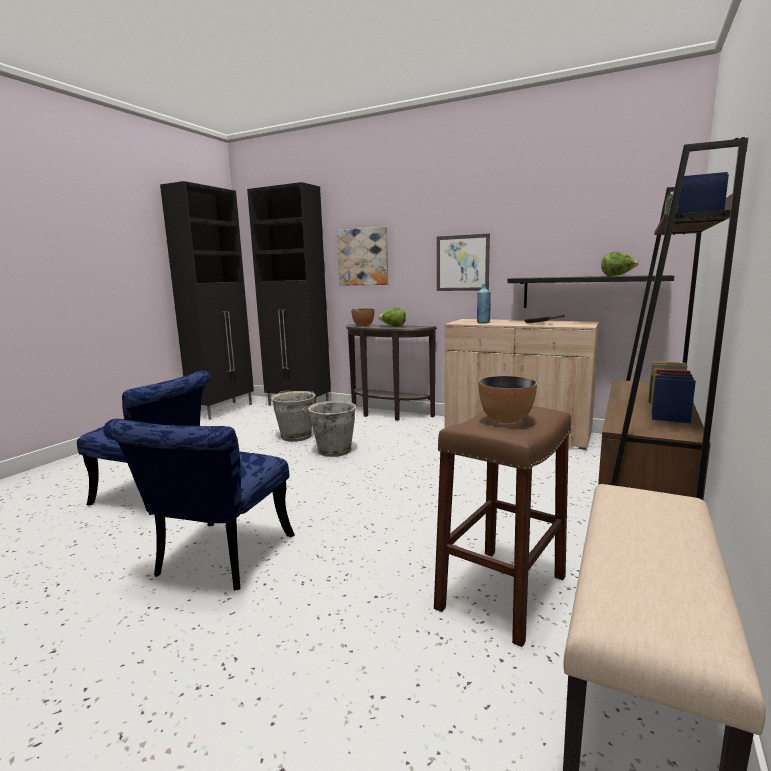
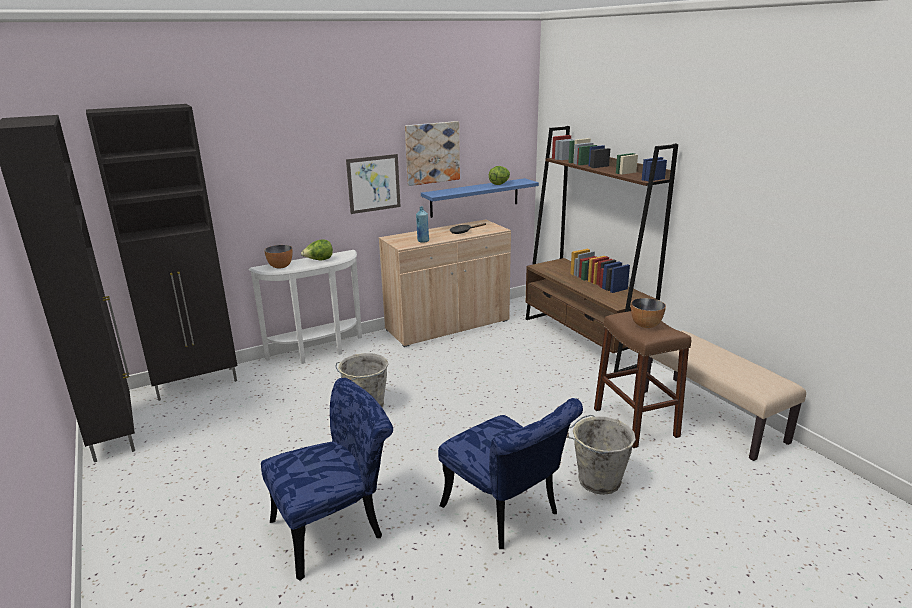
camera: 55 degrees left, 10 degrees up
grey bucket [269,390,316,442] -> grey bucket moved to [567,415,636,495]
picture [337,227,388,286] -> picture moved to [405,121,460,186]
brown console table [346,324,437,420] -> white console table [249,250,362,364]
black shelf [507,275,674,308] -> blue shelf [421,178,539,218]

